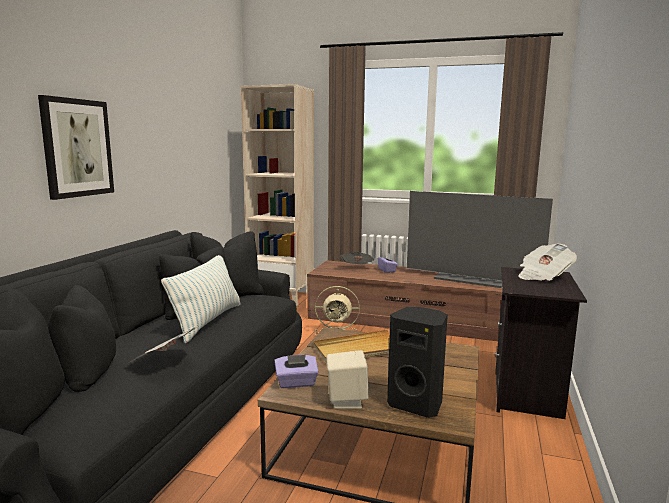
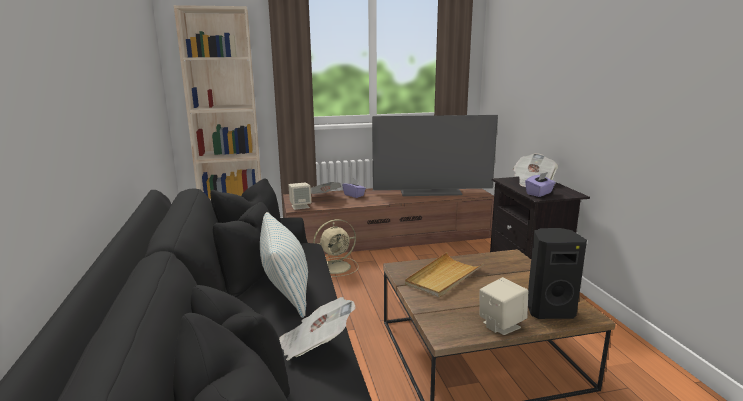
camera: 30 degrees left, 5 degrees up
picture [38,95,114,200] -> none
purple tissue box [274,355,319,388] -> purple tissue box moved to [525,172,556,197]
none -> beige speaker [288,182,311,210]

